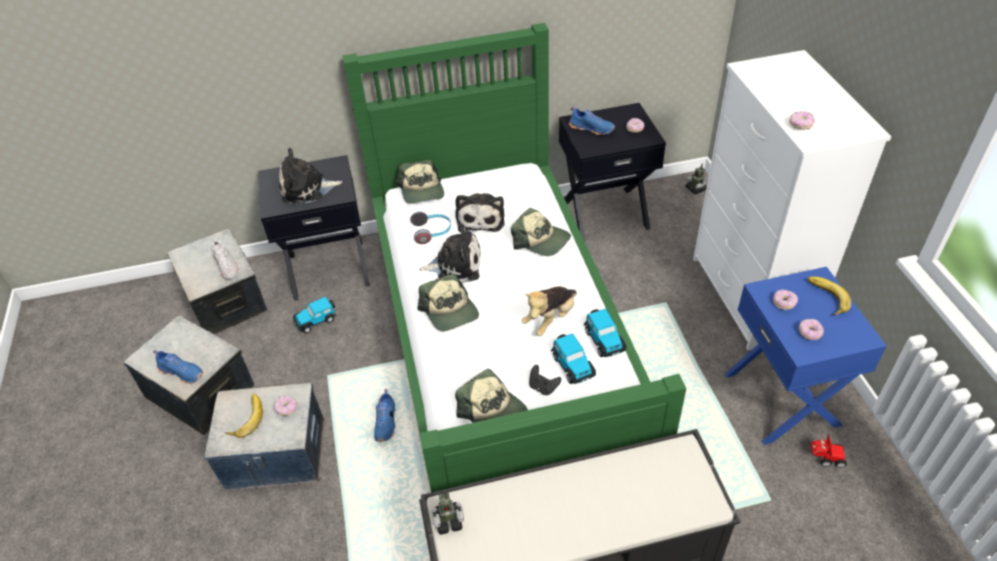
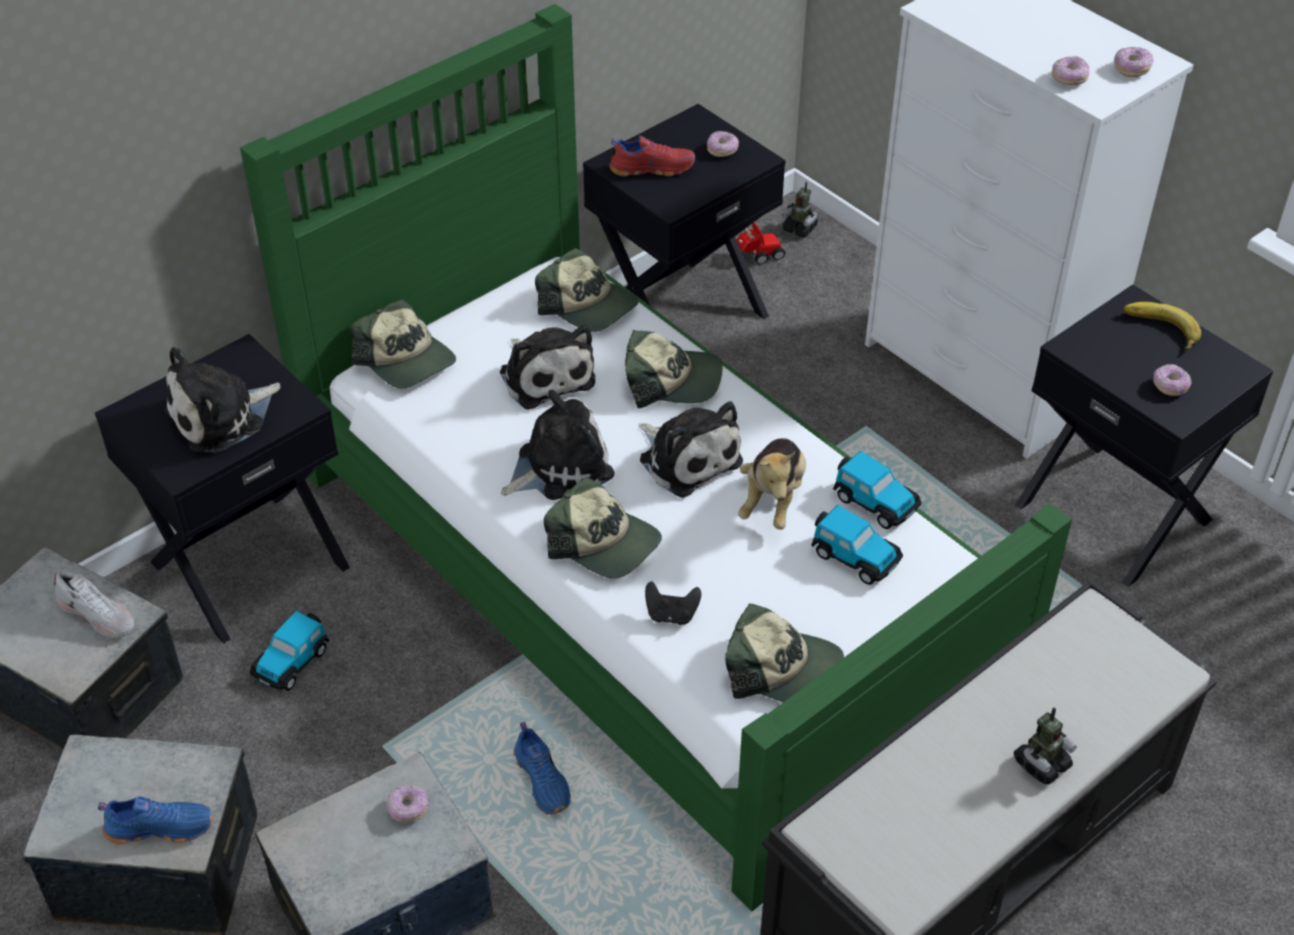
camera: 30 degrees left, 0 degrees up
banana [225,394,263,438] -> none
headphones [410,212,451,244] -> none
toy robot [431,491,464,535] -> toy robot moved to [1014,707,1077,784]
black game controller [529,365,561,395] -> black game controller moved to [645,582,701,625]
blue shoe [569,107,615,135] -> red shoe [609,136,695,176]
blue nightstand [725,267,887,445] -> black nightstand [1016,285,1273,587]
donut [773,290,798,310] -> donut moved to [1114,47,1154,77]
toy car [811,434,847,468] -> toy car moved to [737,222,785,264]
none -> cap [535,248,639,332]
none -> plush toy [639,401,743,498]

